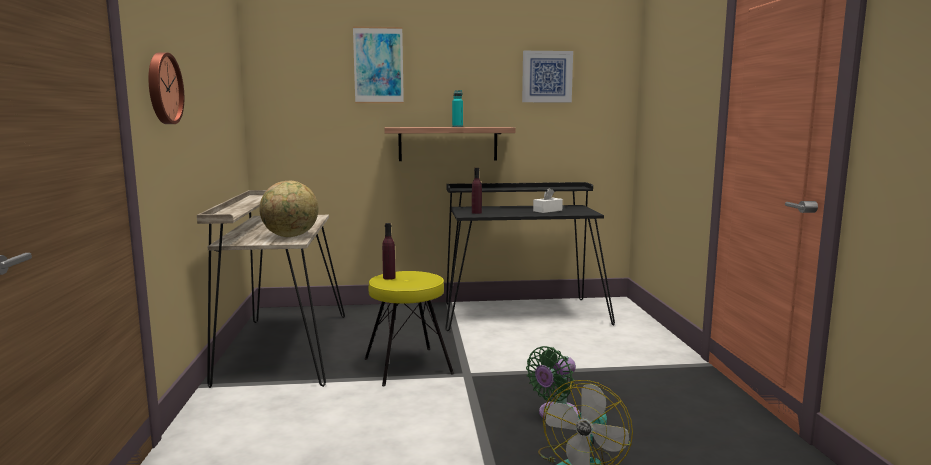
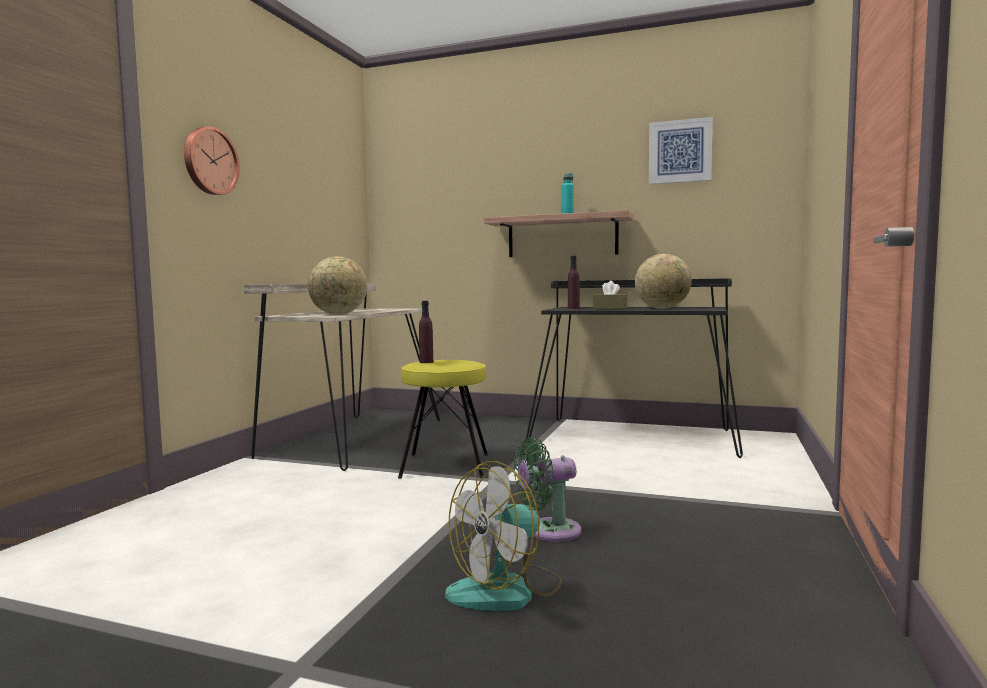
camera: 25 degrees right, 5 degrees down
picture [353,26,404,103] -> none
white tissue box [533,188,563,213] -> globe [635,254,692,309]
none -> brown tissue box [593,281,628,309]

